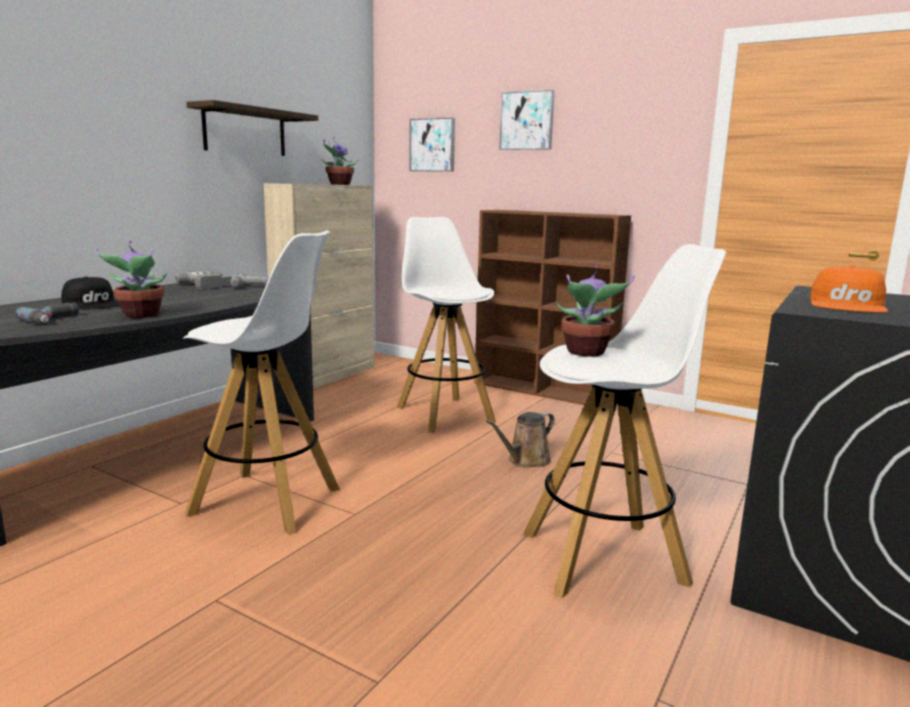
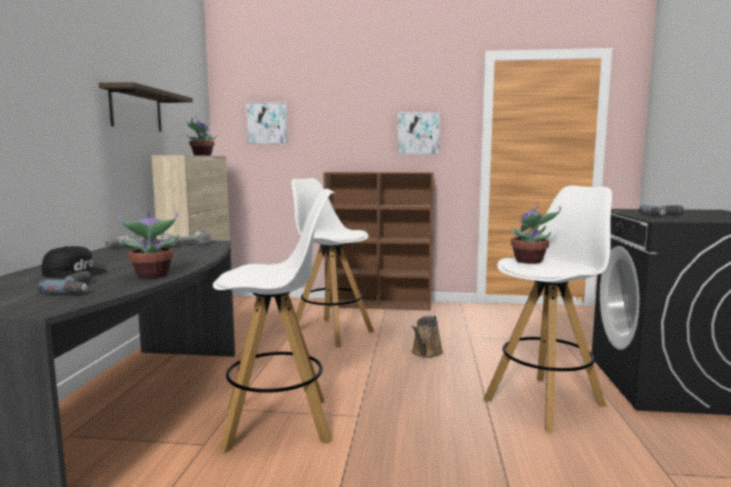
camera: 25 degrees left, 5 degrees down
picture [499,89,555,150] -> picture moved to [398,112,440,155]
orange cap [810,265,888,313] -> power drill [639,205,684,216]

